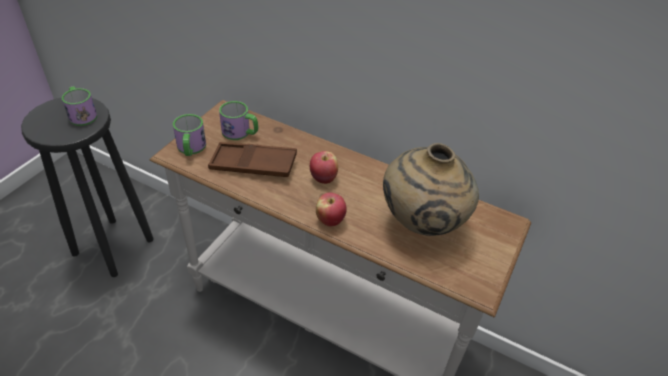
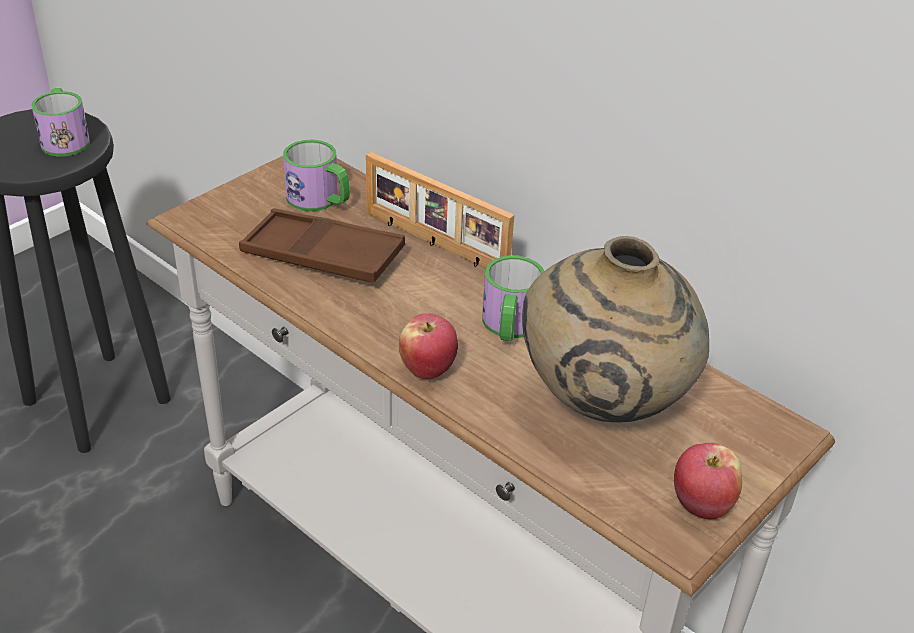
camera: 15 degrees right, 5 degrees down
mug [173,114,206,156] -> mug moved to [482,256,544,341]
apple [310,151,338,184] -> apple moved to [674,443,742,519]
none -> picture frame [366,152,515,269]

